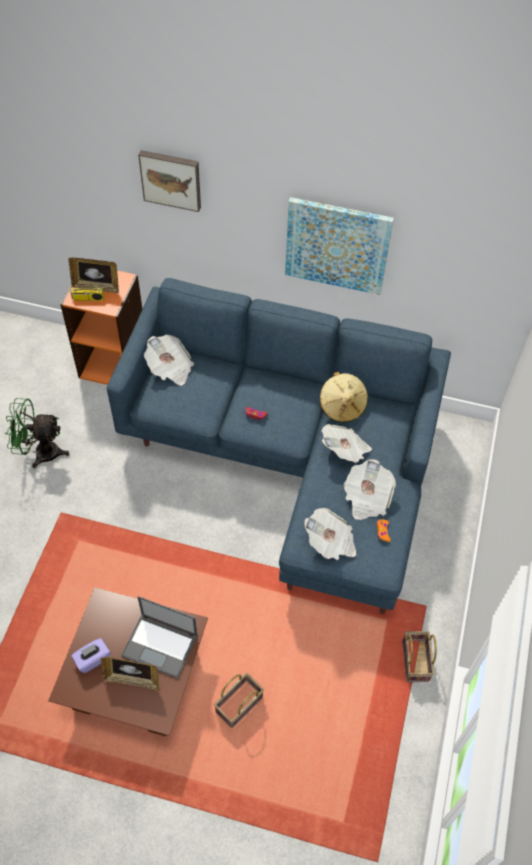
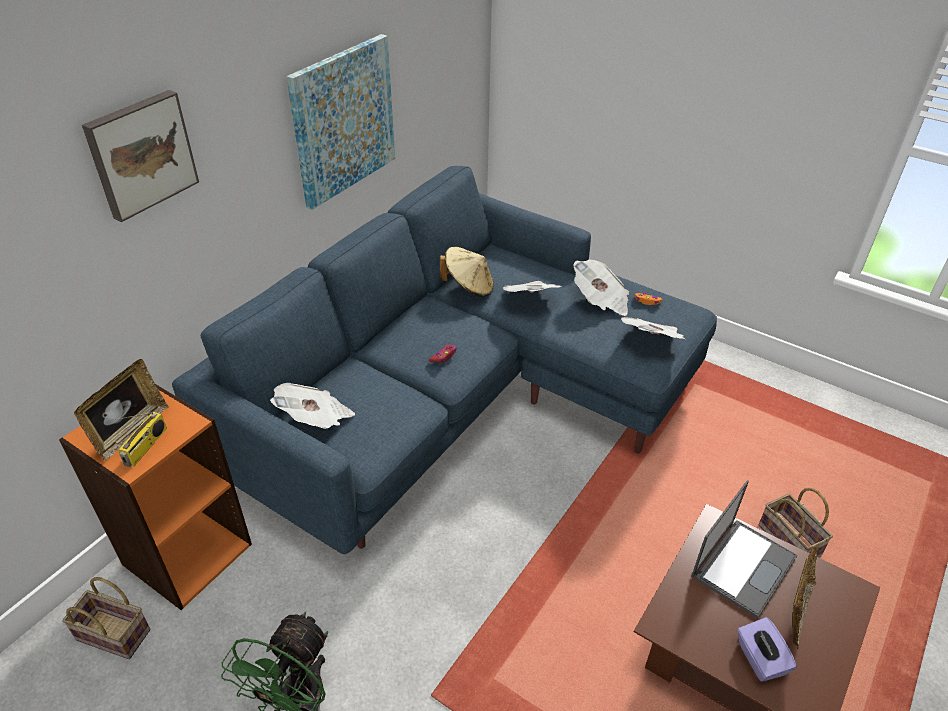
camera: 70 degrees left, 15 degrees down
basket [402,631,437,682] -> basket moved to [62,577,151,659]

